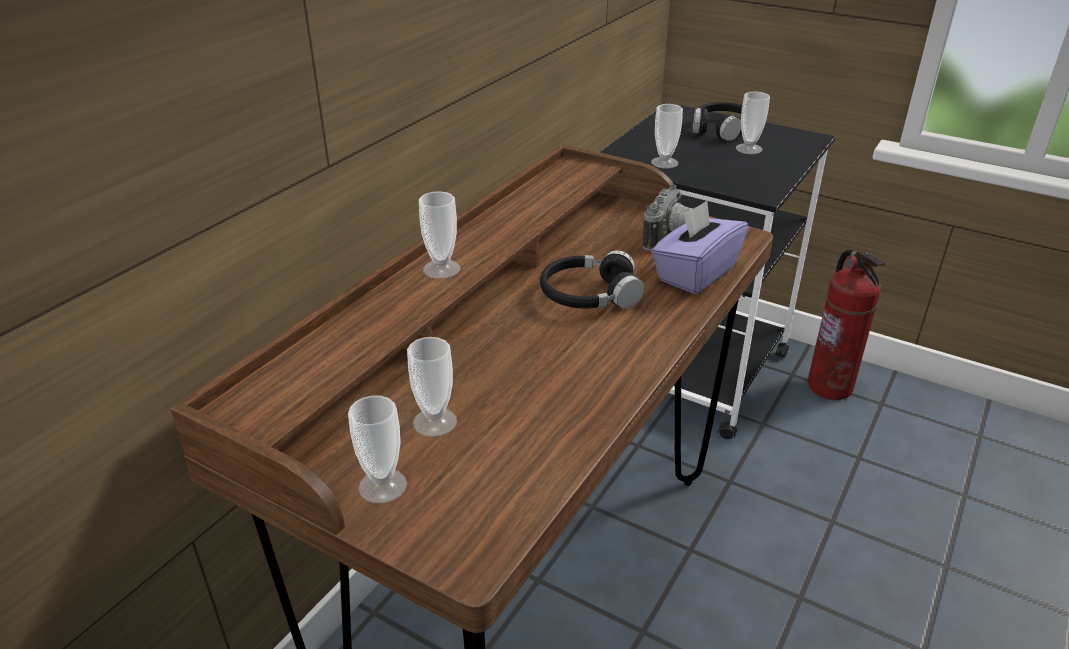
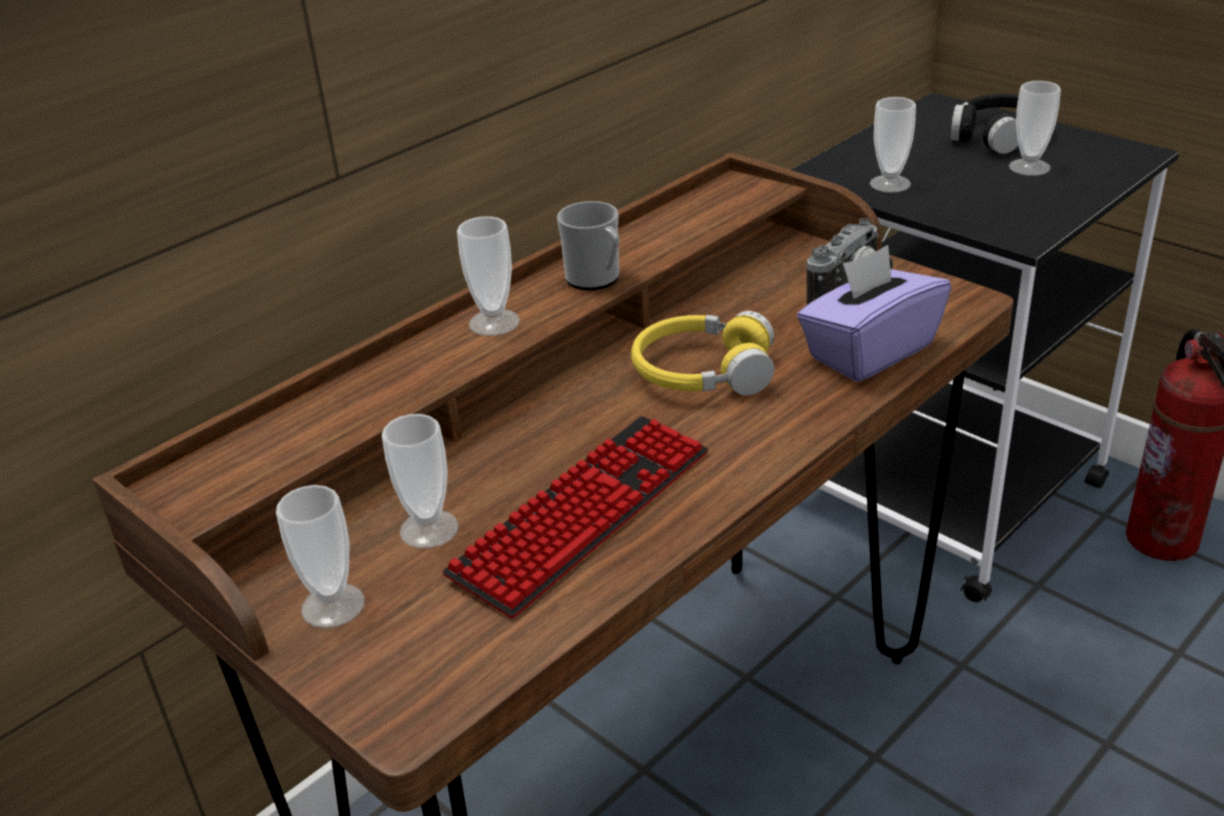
camera: 15 degrees right, 0 degrees up
black headphones [540,250,644,309] -> yellow headphones [631,311,774,395]
none -> keyboard [443,416,708,618]
none -> mug [557,201,619,291]

